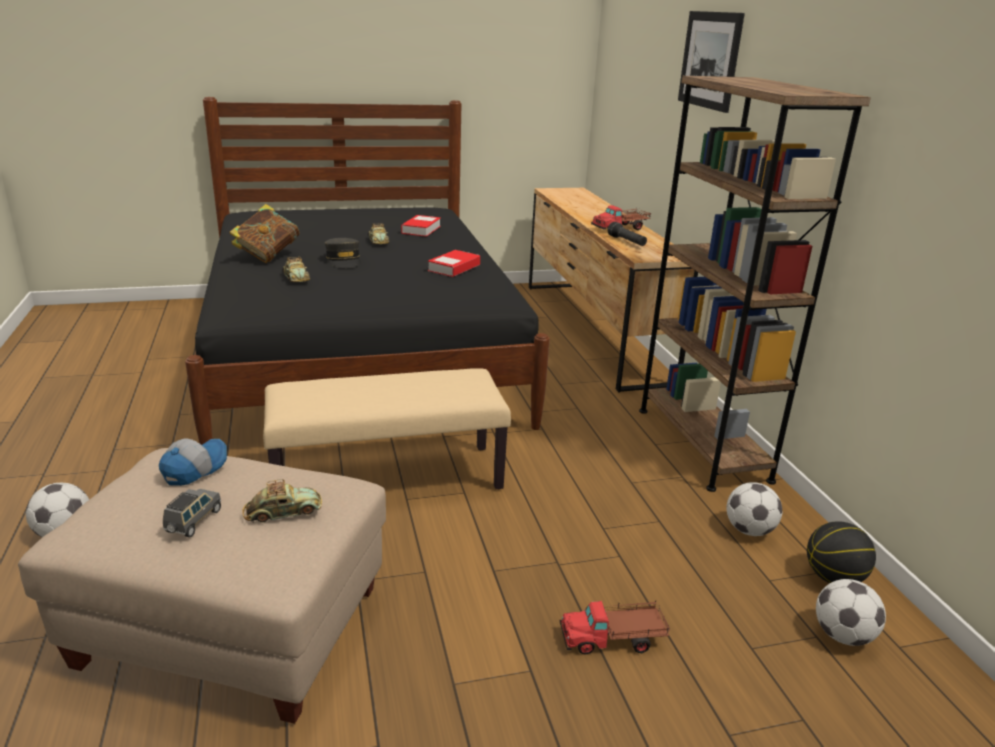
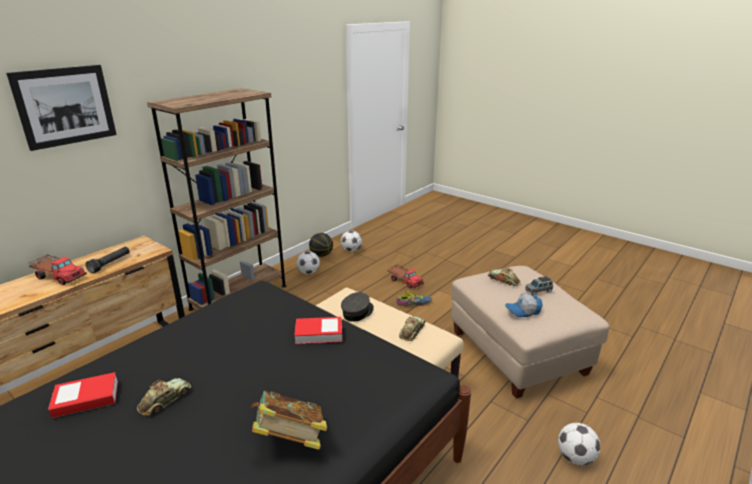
camera: 125 degrees left, 0 degrees up
toy car [282,257,310,282] -> toy car moved to [399,316,426,341]
grey cap [325,238,361,268] -> grey cap moved to [341,292,374,322]
book [428,250,480,277] -> book moved to [294,317,342,344]
none -> shoe [396,291,432,308]

